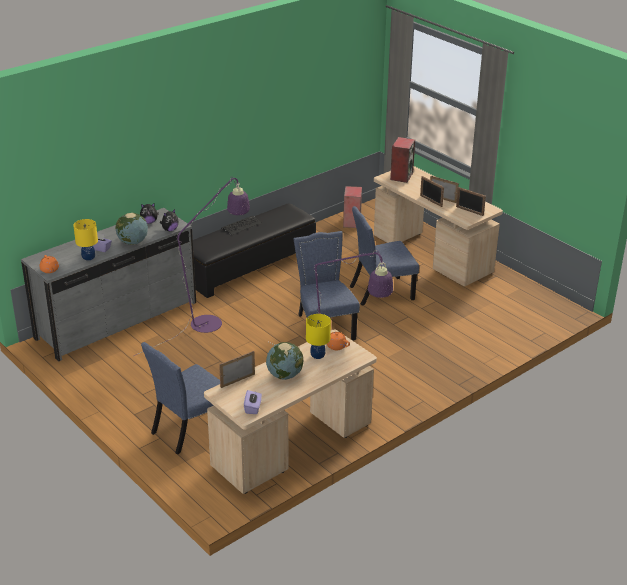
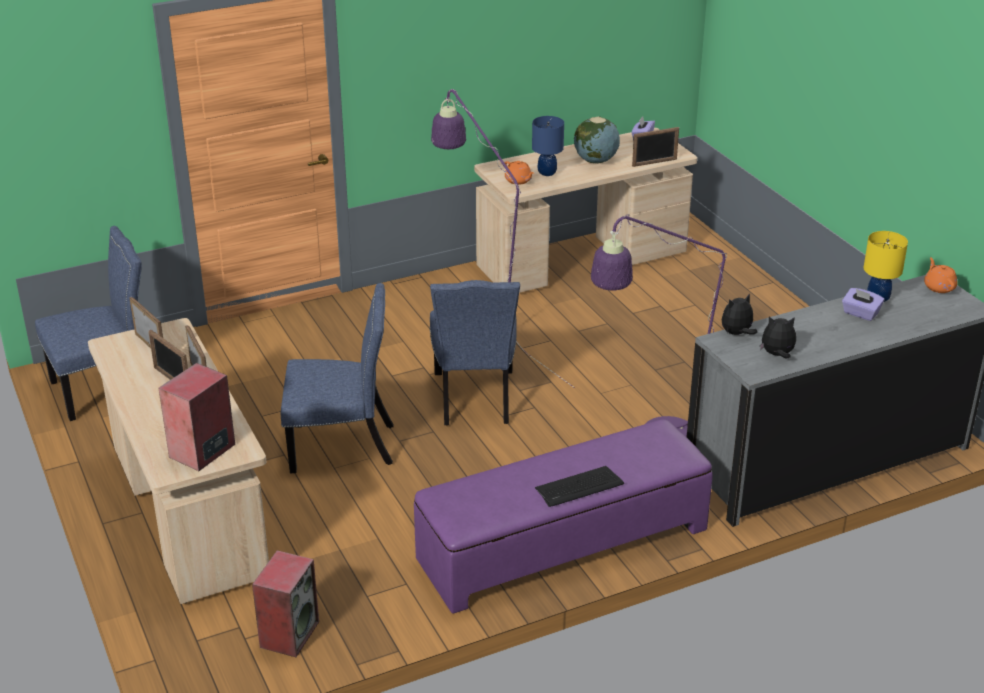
camera: 165 degrees left, 0 degrees up
globe [115,213,148,245] -> none
blue chair [141,342,220,454] -> blue chair moved to [35,226,142,421]
black bench [193,203,316,298] -> purple bench [414,419,713,614]
yellow table lamp [306,314,331,359] -> blue table lamp [532,116,564,176]

